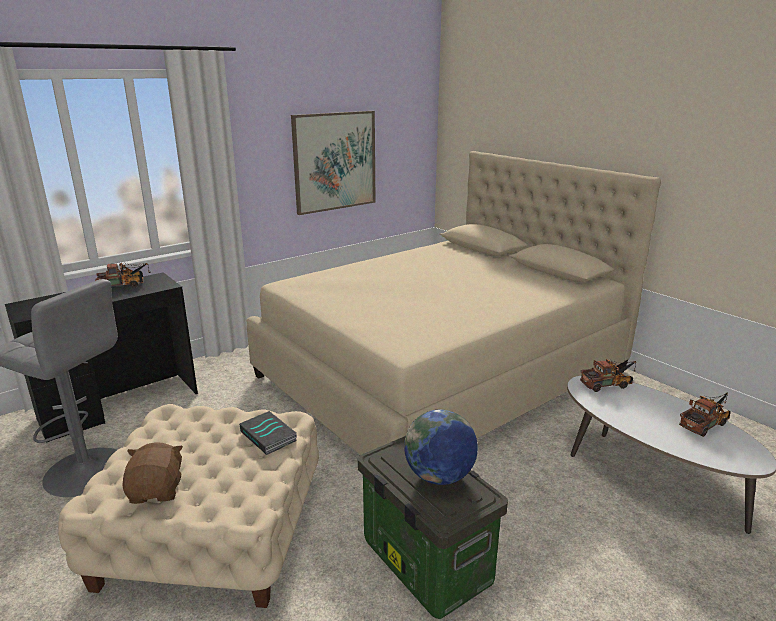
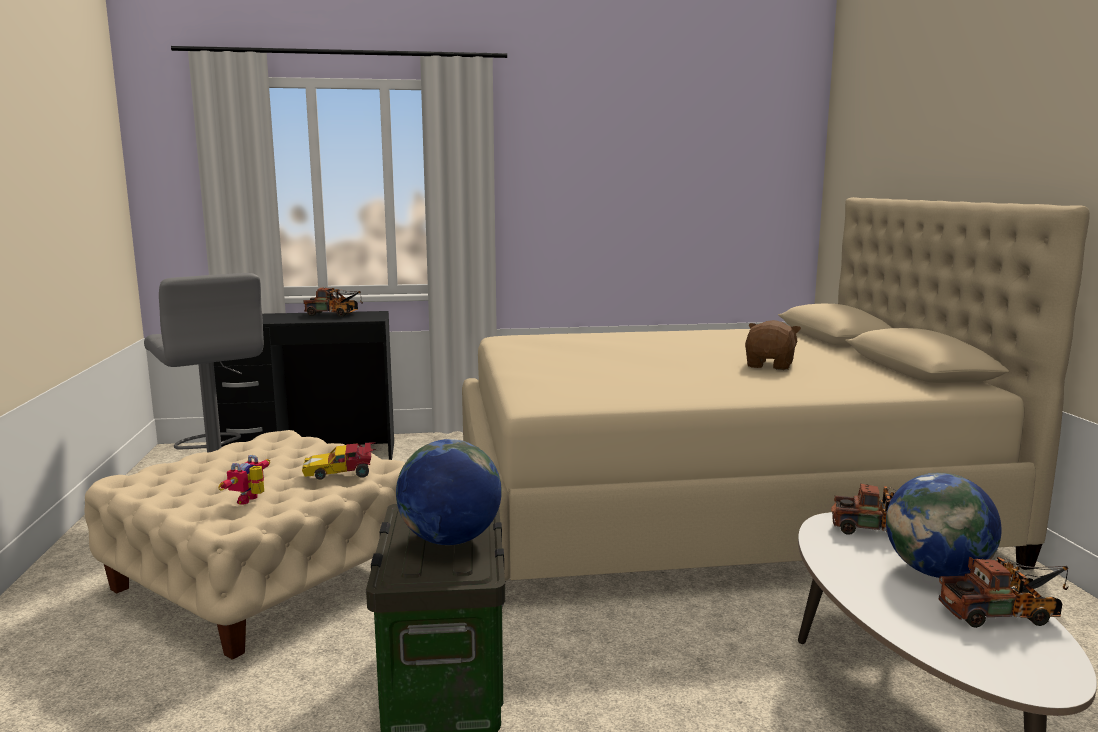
camera: 30 degrees right, 10 degrees down
brown plush toy [122,442,183,504] -> brown plush toy moved to [745,320,801,370]
book [239,411,297,455] -> toy car [302,442,376,480]
picture [291,111,376,215] -> none
none -> toy robot [218,455,270,505]
none -> globe [886,473,1002,578]

